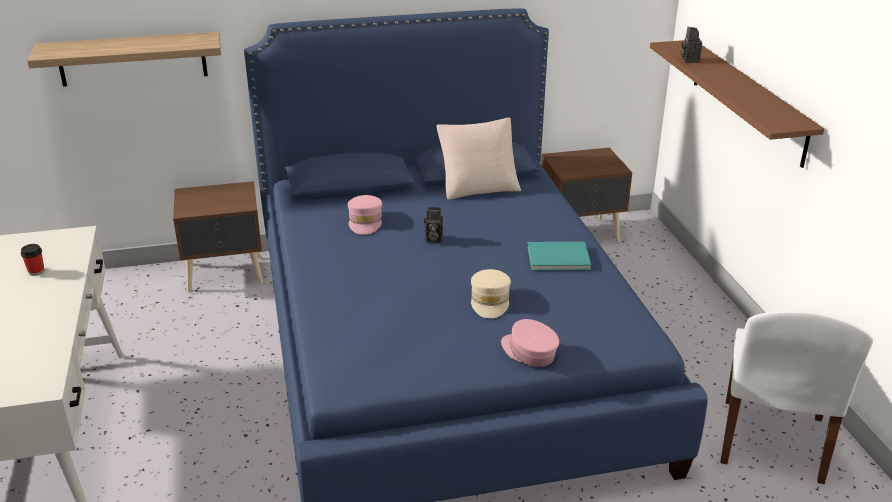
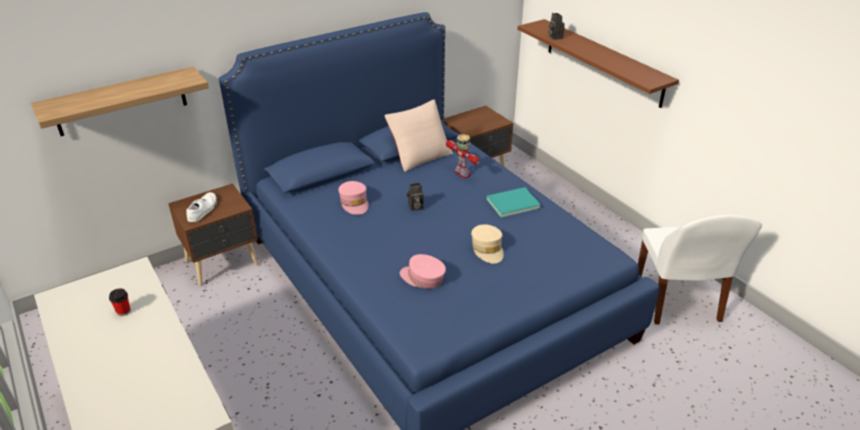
camera: 20 degrees left, 5 degrees up
pink cap [501,319,559,367] -> pink cap moved to [400,254,446,289]
none -> white shoe [186,192,217,222]
none -> toy robot [446,134,480,178]

